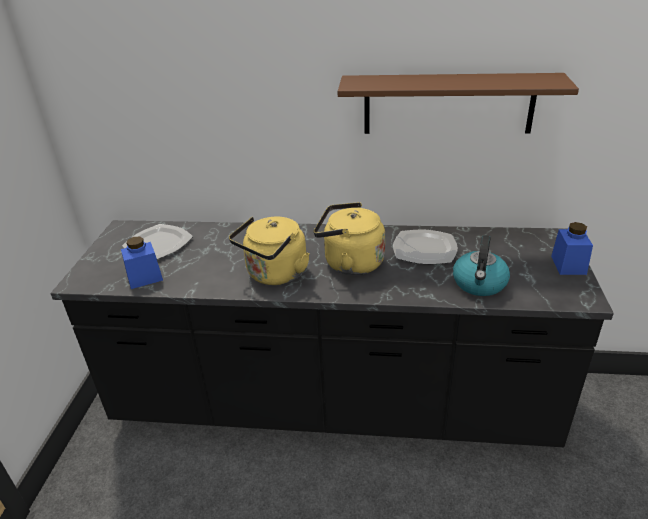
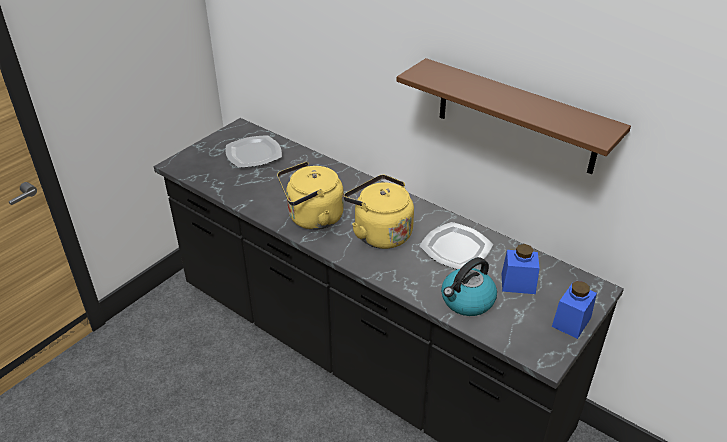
camera: 30 degrees right, 5 degrees up
blue jar [121,237,163,289] -> blue jar moved to [502,244,540,294]

